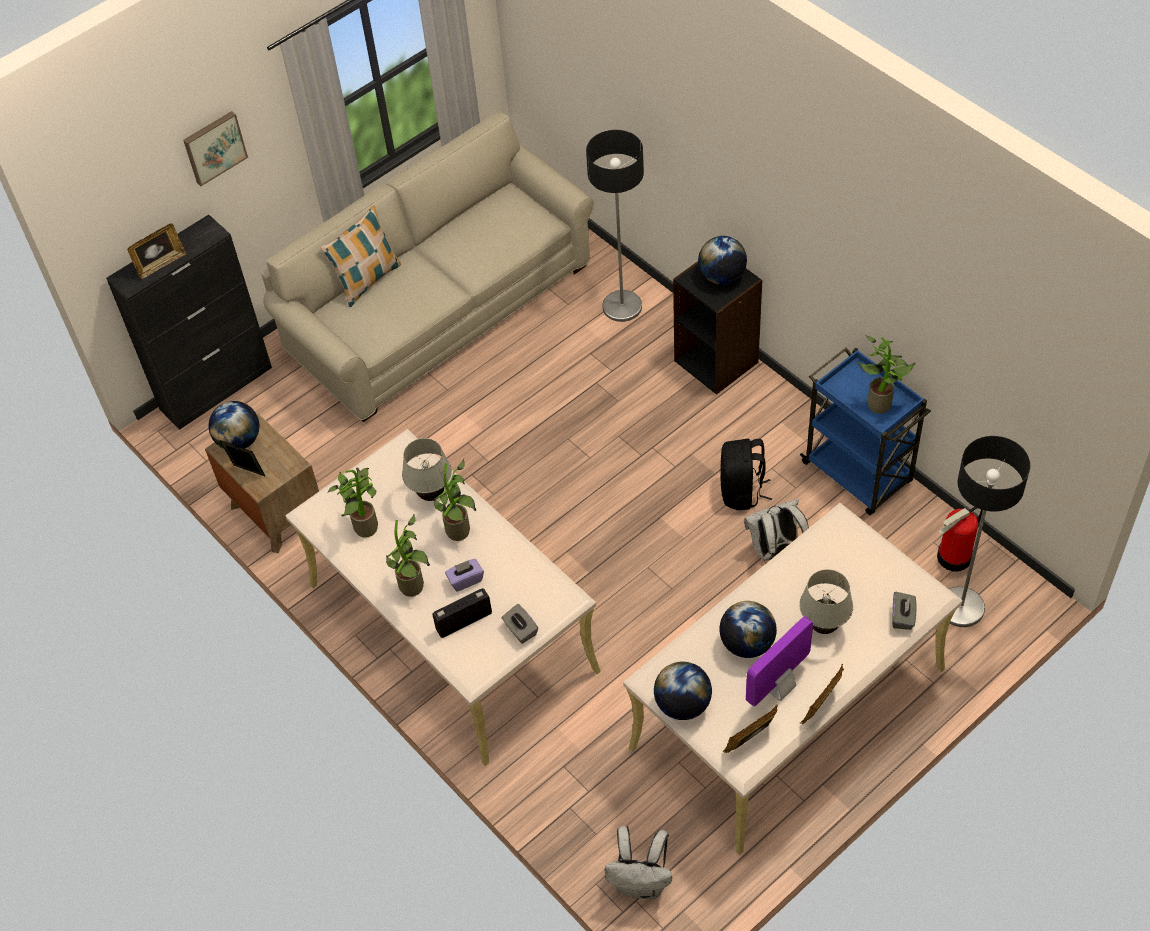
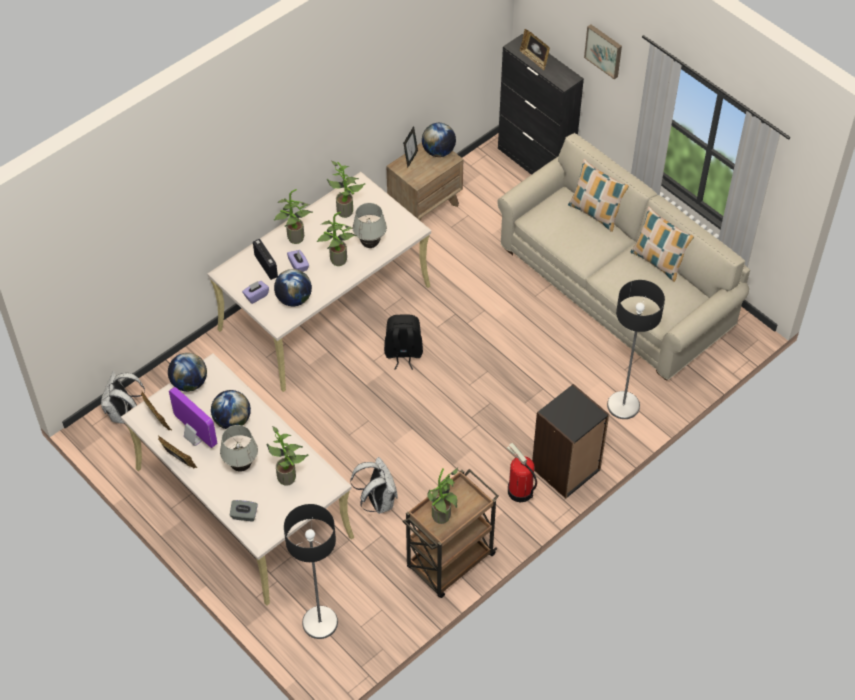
camera: 85 degrees right, 0 degrees up
grey tissue box [502,604,538,644] -> purple tissue box [242,281,269,304]
globe [698,236,747,285] -> globe moved to [274,269,312,306]
black backpack [721,438,772,510] -> black backpack moved to [384,315,423,370]
blue cart [800,347,931,515] -> brown cart [403,469,499,598]
fire extinguisher [937,507,983,571] -> fire extinguisher moved to [507,443,537,502]
none -> potted plant [266,426,308,486]
none -> pillow [631,207,694,282]

